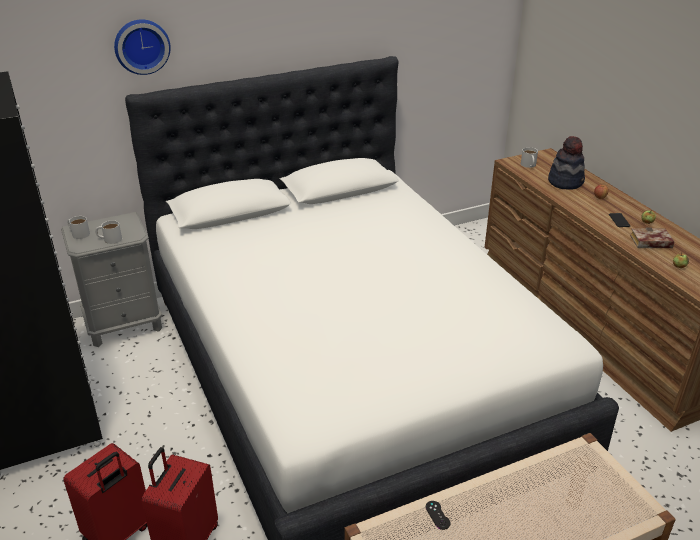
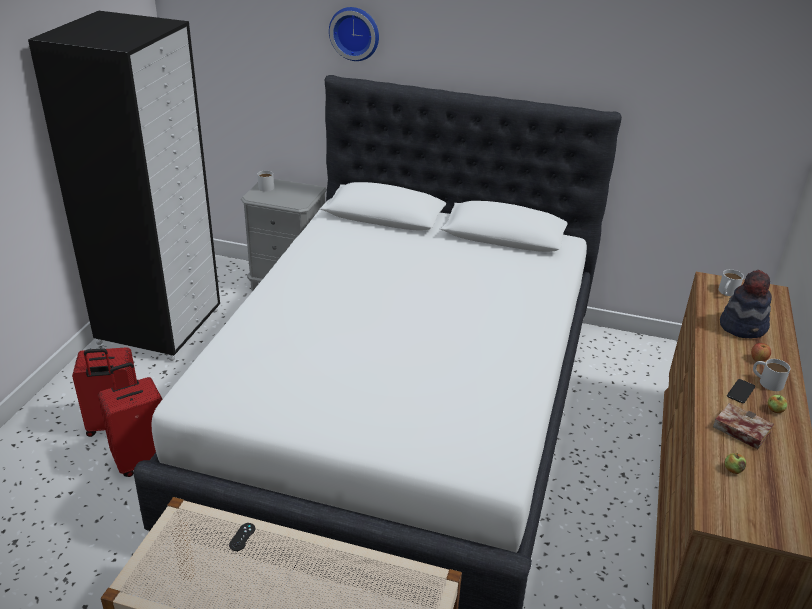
camera: 40 degrees right, 0 degrees up
white mug [95,220,122,244] -> white mug moved to [753,359,791,391]

